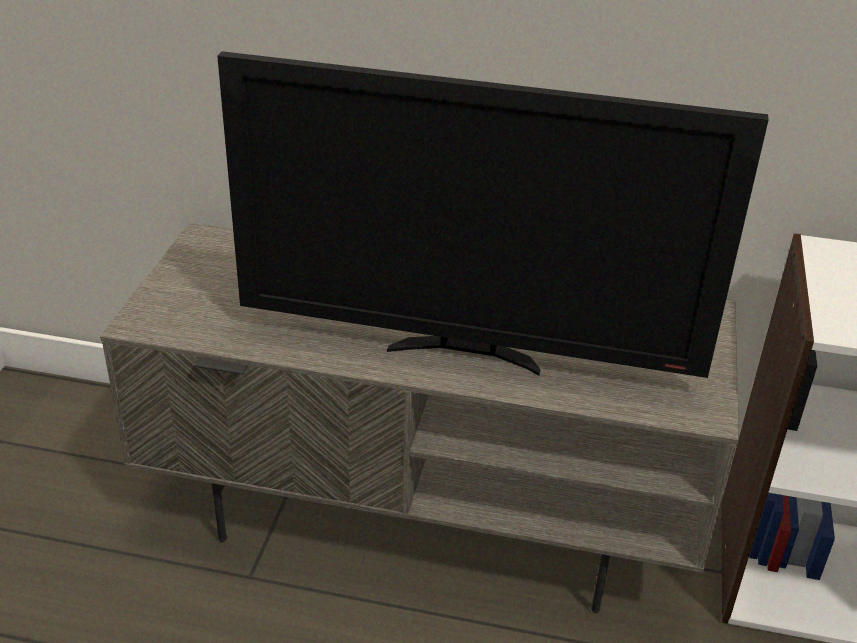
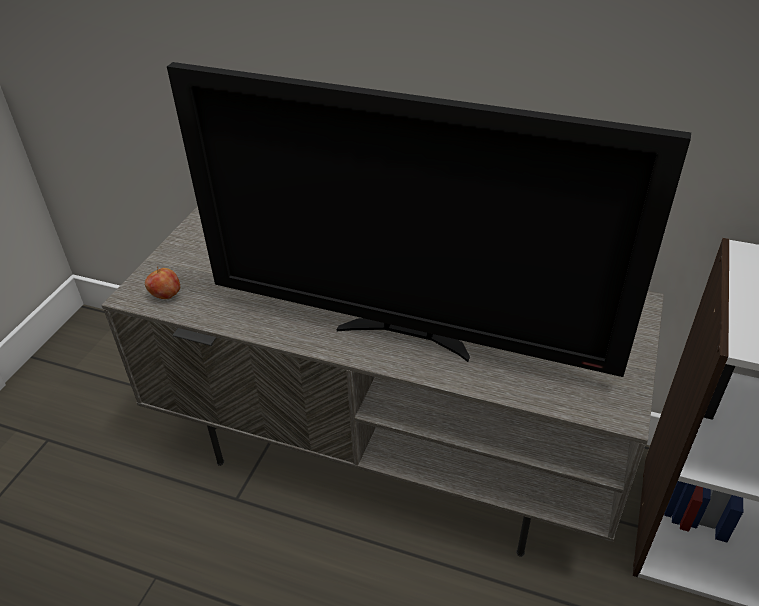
camera: 10 degrees right, 5 degrees up
none -> apple [145,267,180,299]

